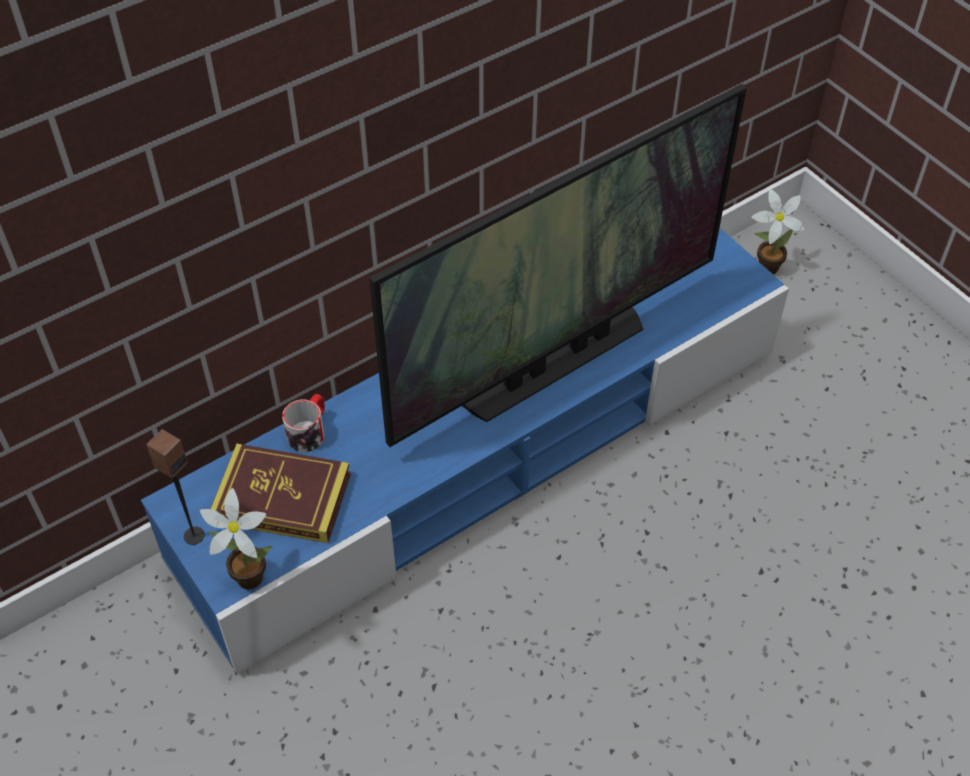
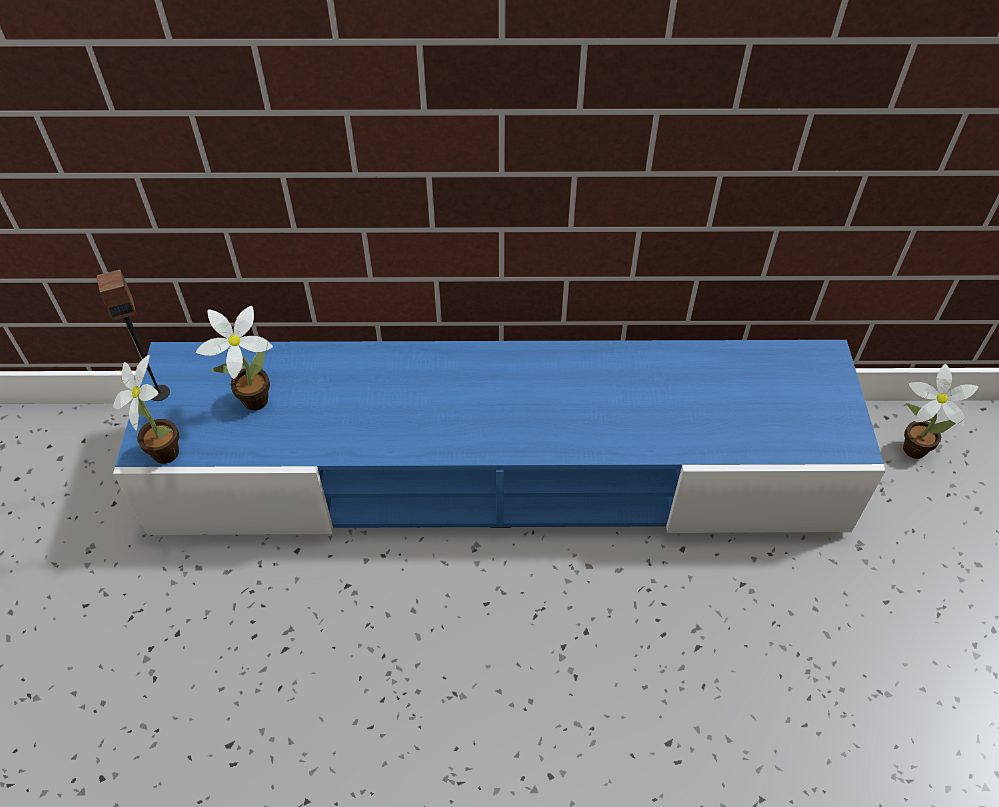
camera: 35 degrees right, 0 degrees up
book [211,443,351,543] -> potted plant [196,306,273,411]
mug [282,394,325,452] -> none
television [369,84,747,447] -> none

